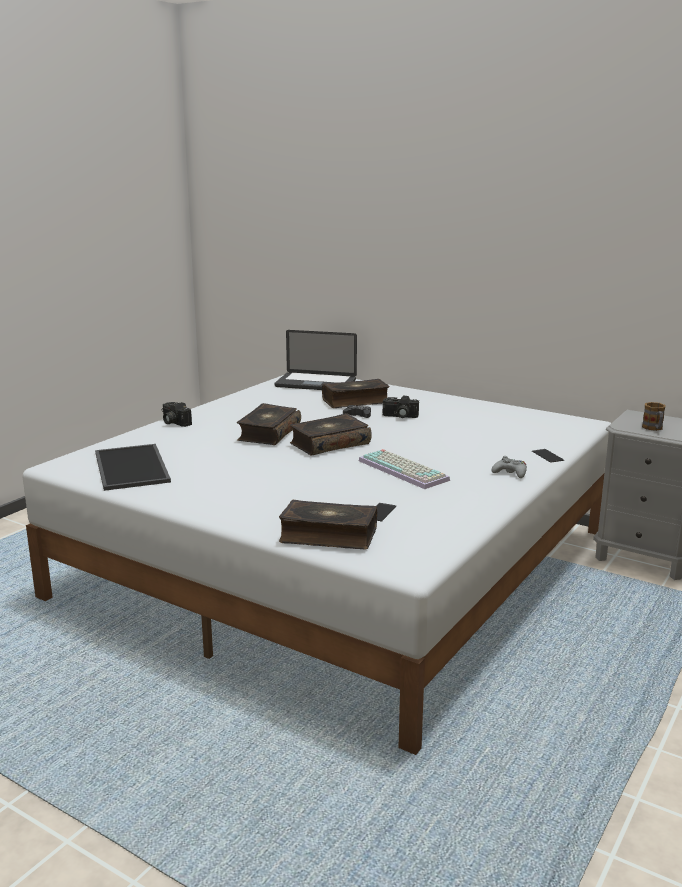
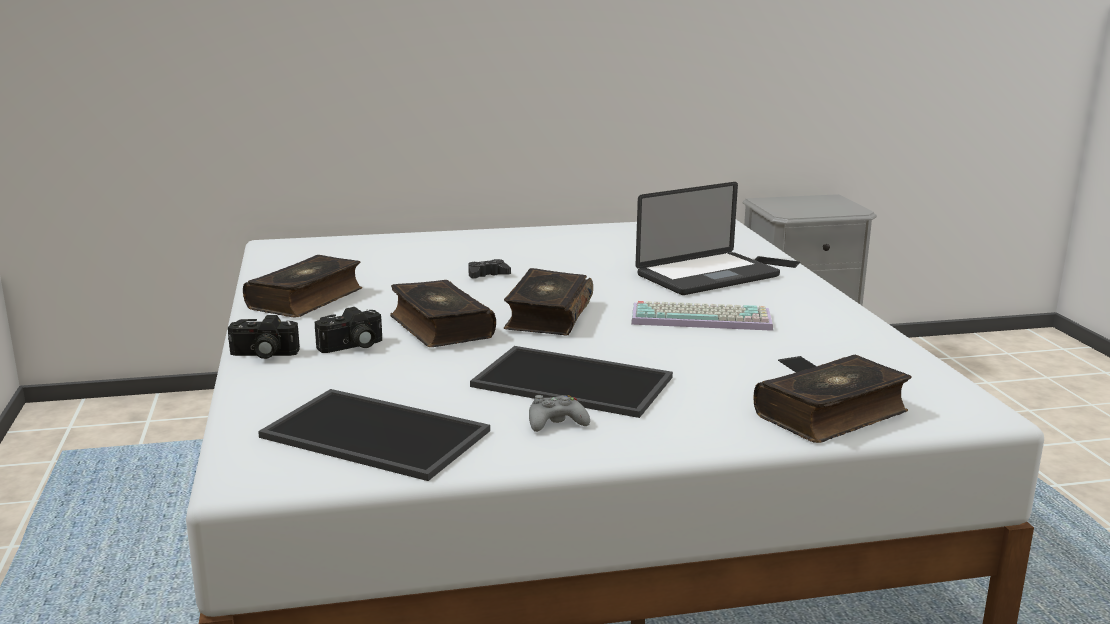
camera: 45 degrees left, 0 degrees up
laptop [274,330,357,390] -> laptop moved to [636,182,780,295]
book [322,379,390,408] -> book moved to [243,255,362,317]
camera [383,396,419,418] -> camera moved to [315,307,382,353]
grey game controller [491,456,527,478] -> grey game controller moved to [529,395,590,432]
mug [642,402,666,431] -> none
none -> tray [470,346,673,418]

